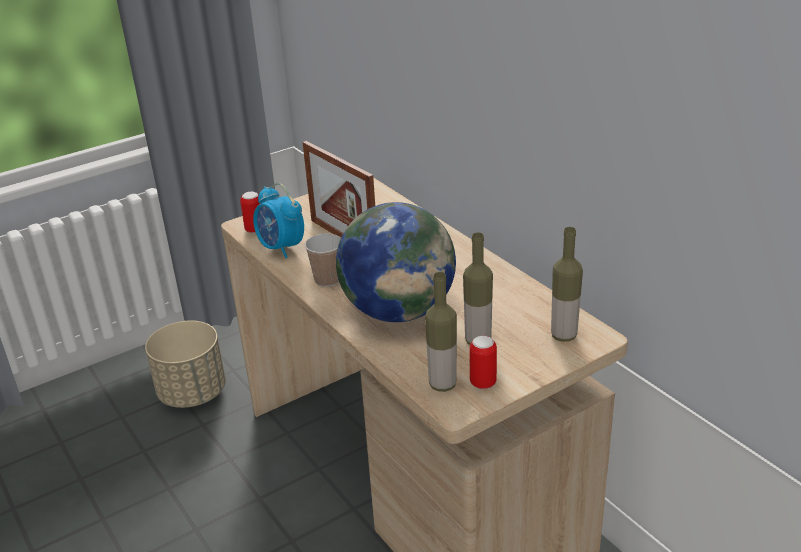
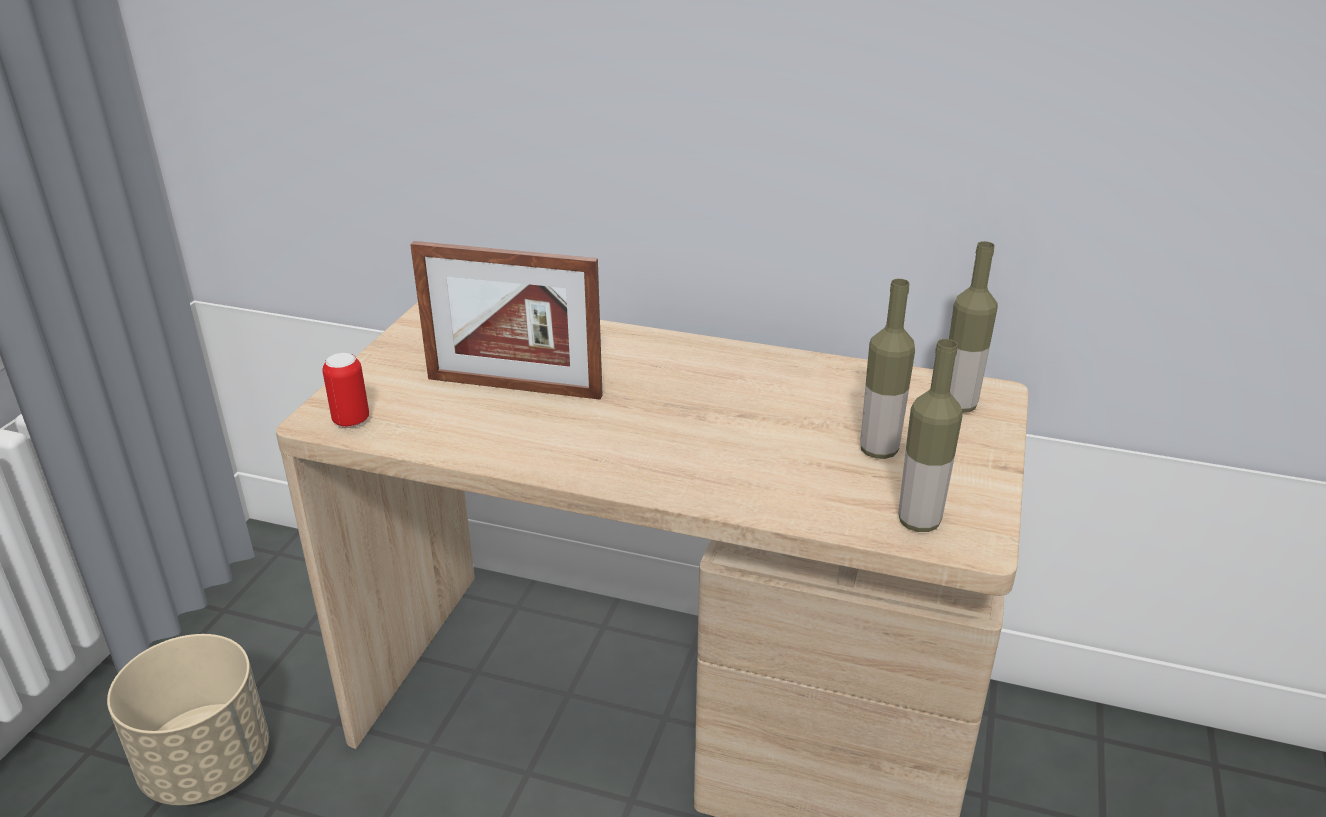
camera: 40 degrees left, 0 degrees up
alarm clock [253,183,304,258] -> none
cup [305,233,341,287] -> none
globe [336,202,456,322] -> none
can [469,336,497,389] -> none

